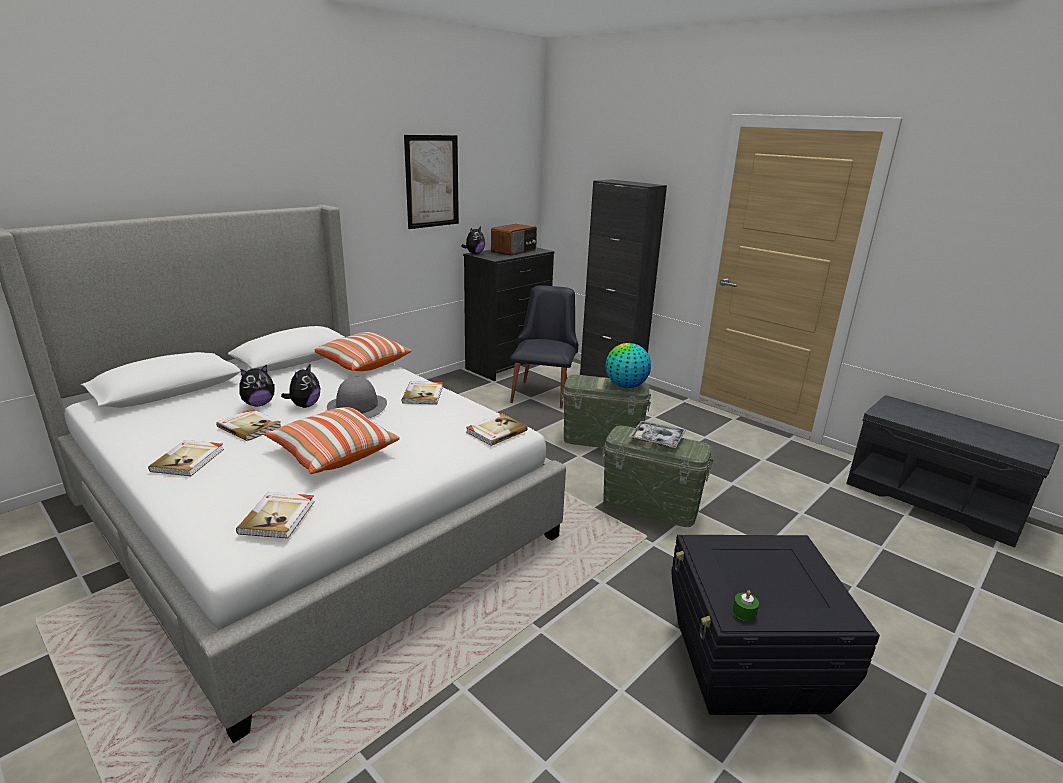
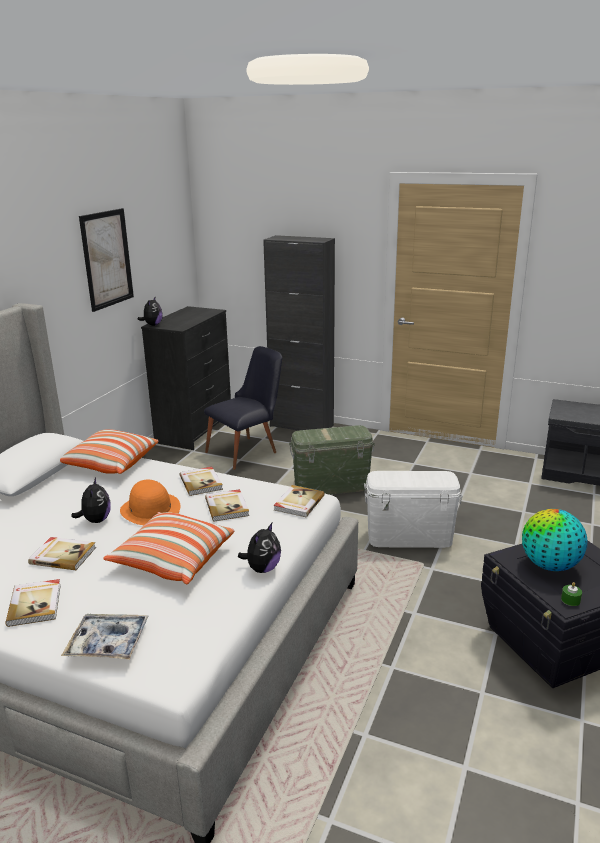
camera: 20 degrees left, 0 degrees up
book [236,492,315,539] -> book moved to [205,489,249,522]
plush toy [239,364,275,406] -> plush toy moved to [238,523,281,573]
grey hat [327,377,387,419] -> orange hat [120,480,181,525]
radio [491,224,537,256] -> none
black chair [510,285,578,408] -> black chair turned 60 degrees clockwise [204,346,282,470]
green storage box [602,426,713,527] -> white storage box [364,471,463,548]
globe [606,343,651,388] -> globe moved to [522,509,587,571]
tray [629,421,686,448] -> tray moved to [61,614,149,660]

